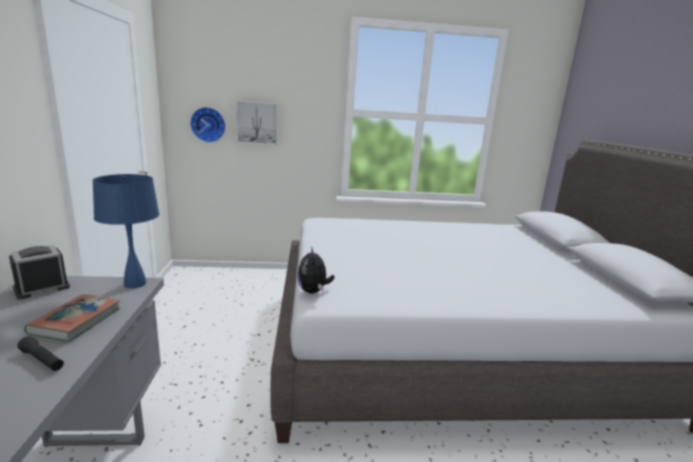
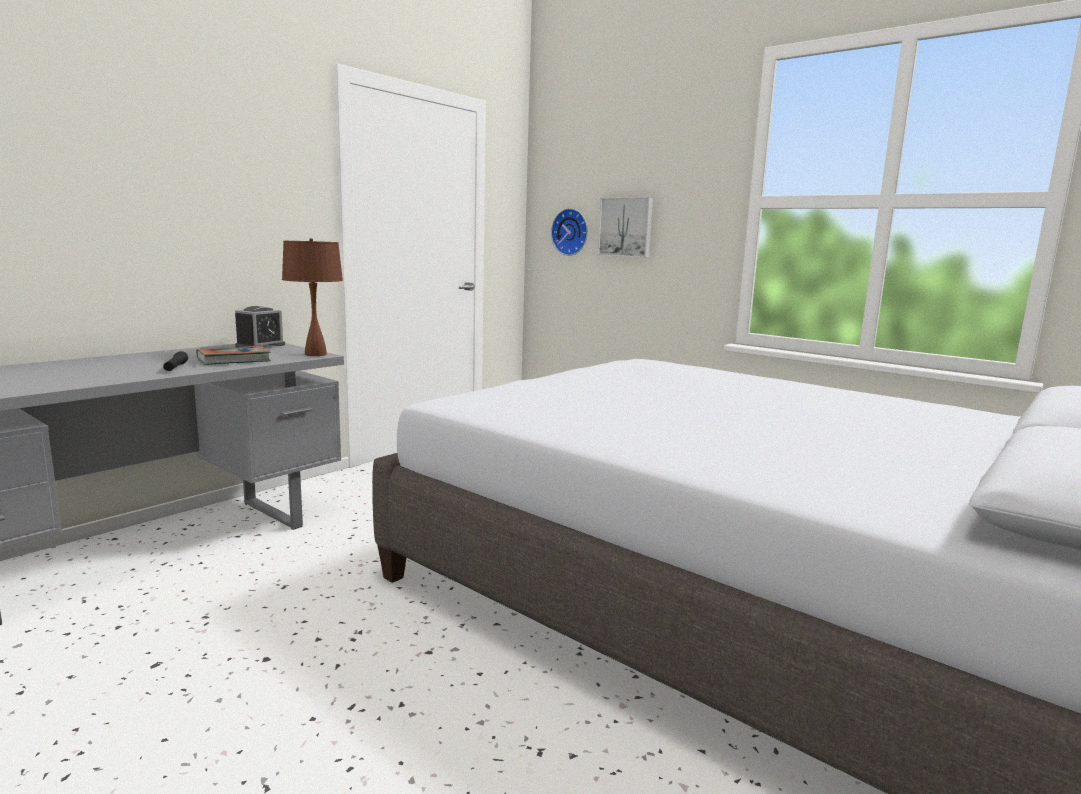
camera: 45 degrees right, 5 degrees down
alarm clock [9,245,70,300] -> alarm clock turned 120 degrees clockwise [235,306,285,347]
blue table lamp [92,174,159,288] -> brown table lamp [282,238,343,356]
plush toy [297,246,335,294] -> none

